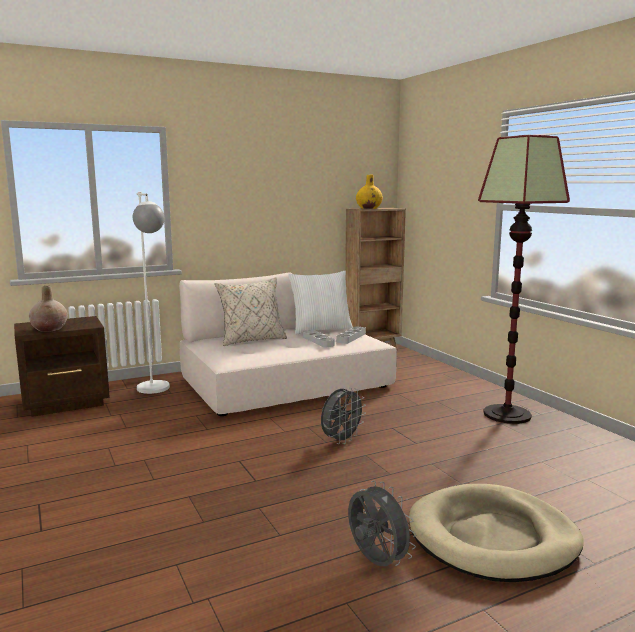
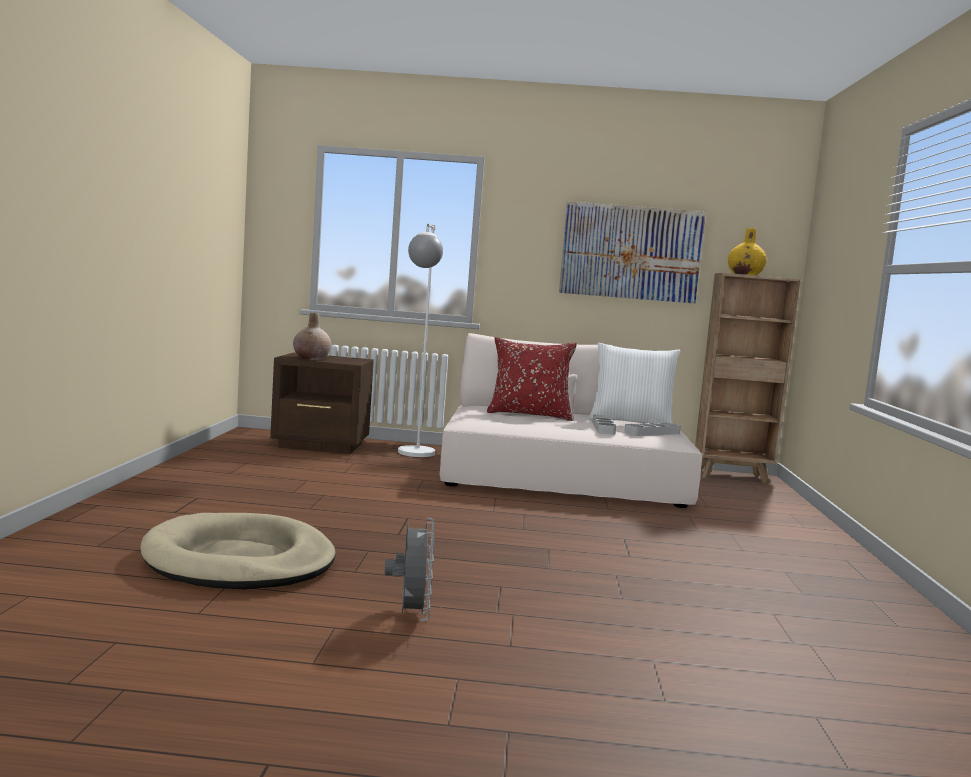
camera: 30 degrees right, 5 degrees down
beige pillow [215,277,287,346] -> red pillow [487,337,577,421]
grey fan [321,388,366,444] -> none
beige dog bed [409,484,584,582] -> beige dog bed moved to [140,513,336,589]
floor lamp [478,135,570,424] -> none
none -> picture [559,202,706,304]

